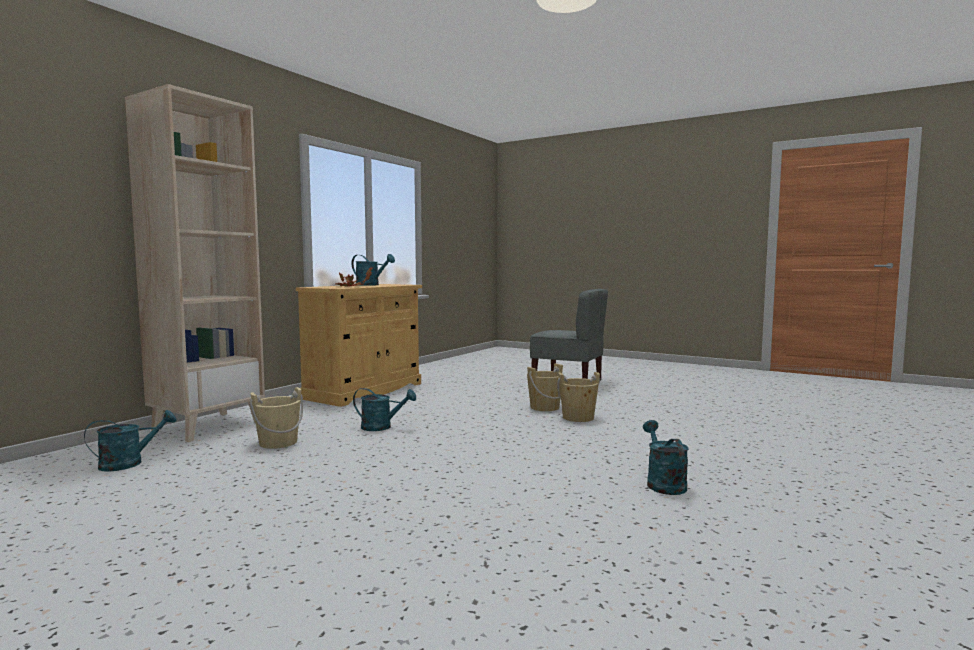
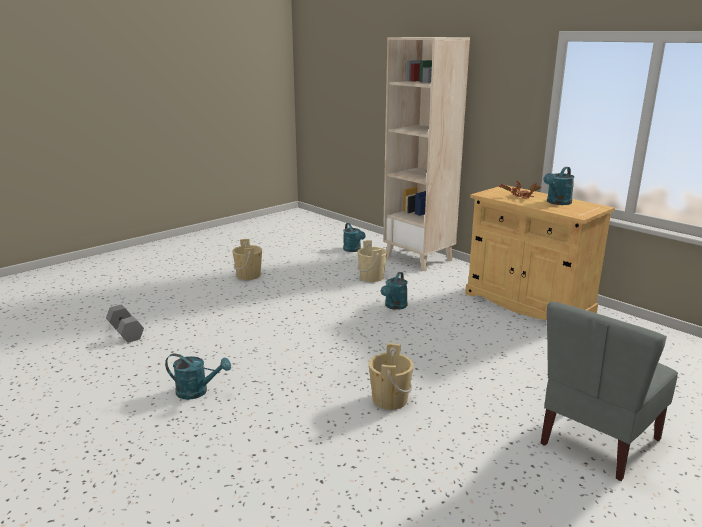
camera: 105 degrees right, 15 degrees up
beige bucket [527,363,563,411] -> beige bucket moved to [232,239,262,280]
none -> grey dumbbell [106,304,144,343]

